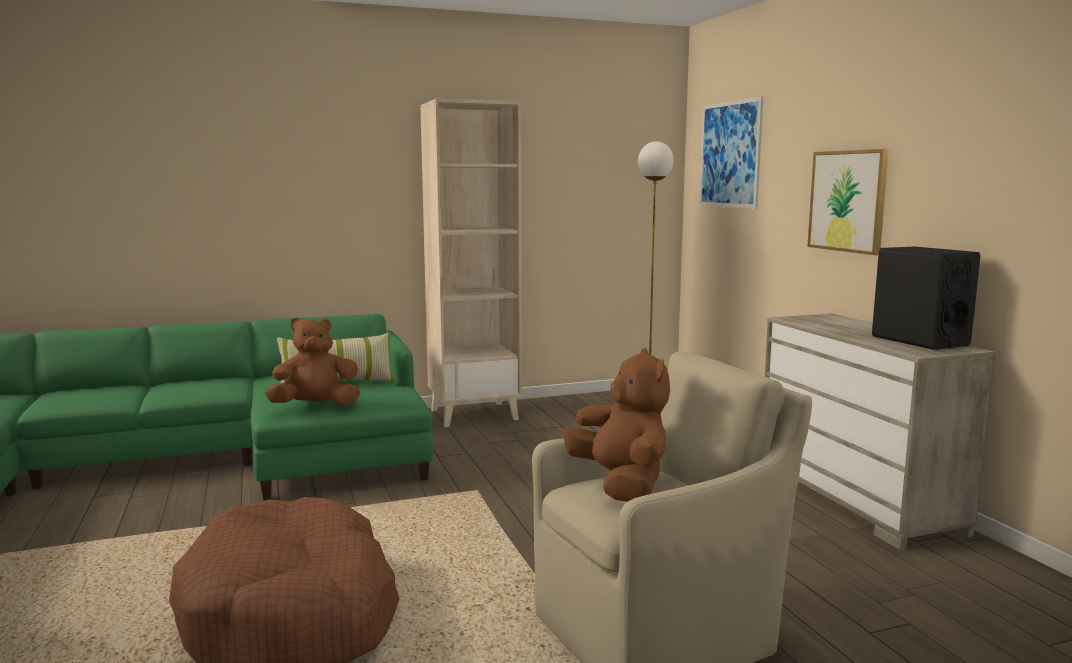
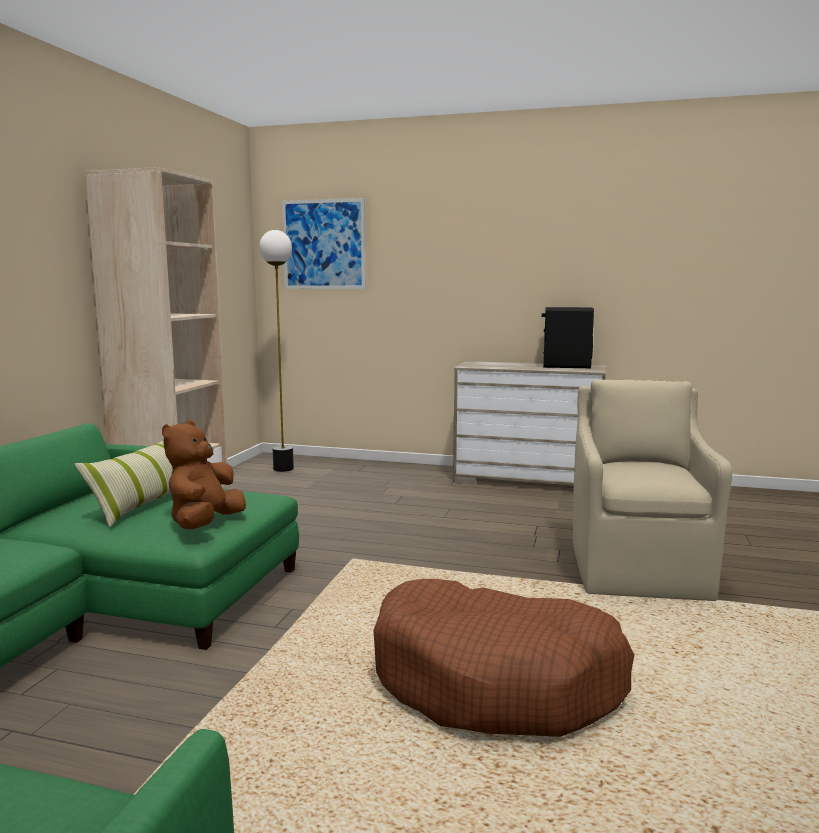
camera: 55 degrees left, 0 degrees up
brown plush toy [563,348,670,502] -> none
picture [807,149,889,255] -> none

